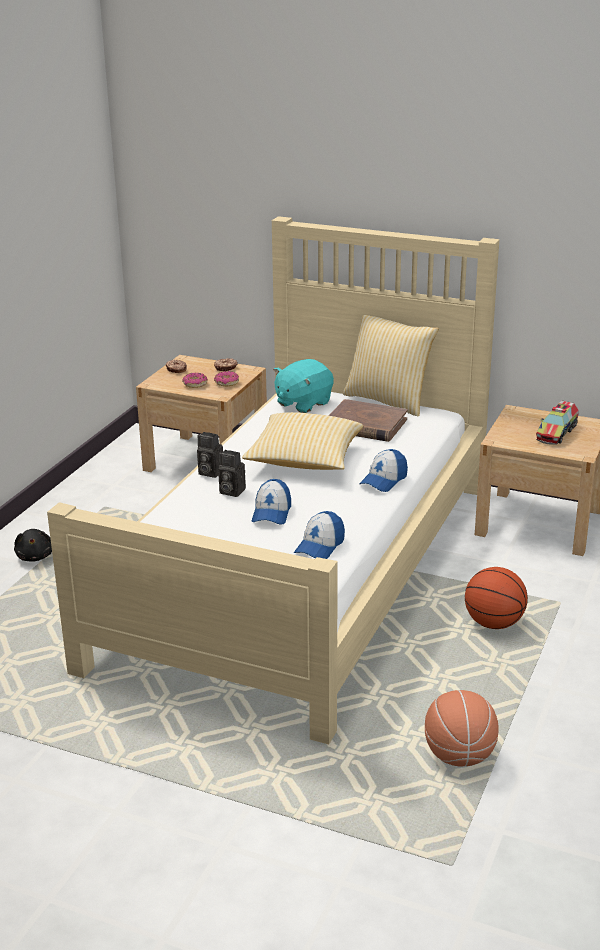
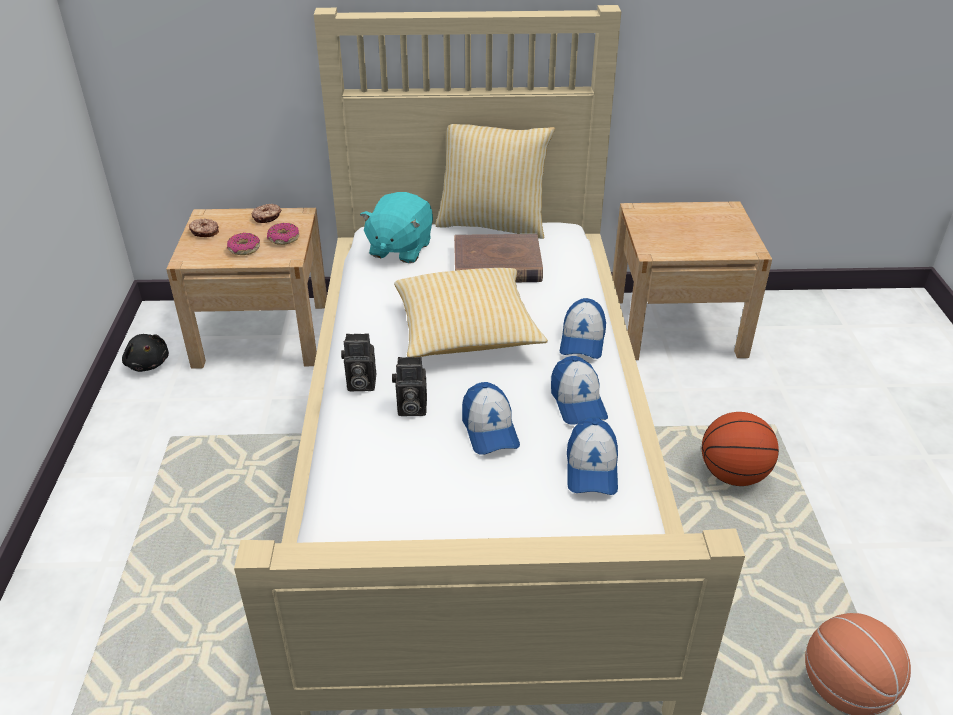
camera: 25 degrees left, 10 degrees up
black plush toy [14,529,52,562] -> black plush toy moved to [122,334,169,372]
toy truck [536,400,579,445] -> none
none -> cap [551,356,608,425]

